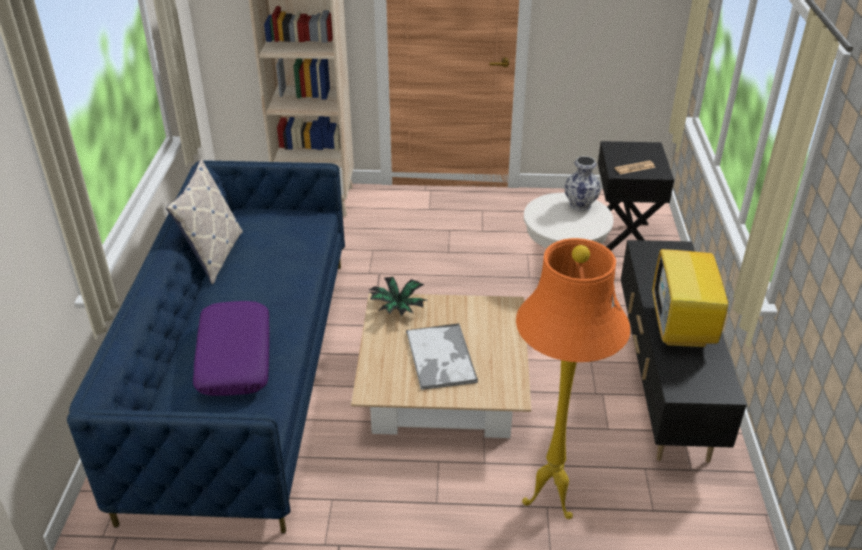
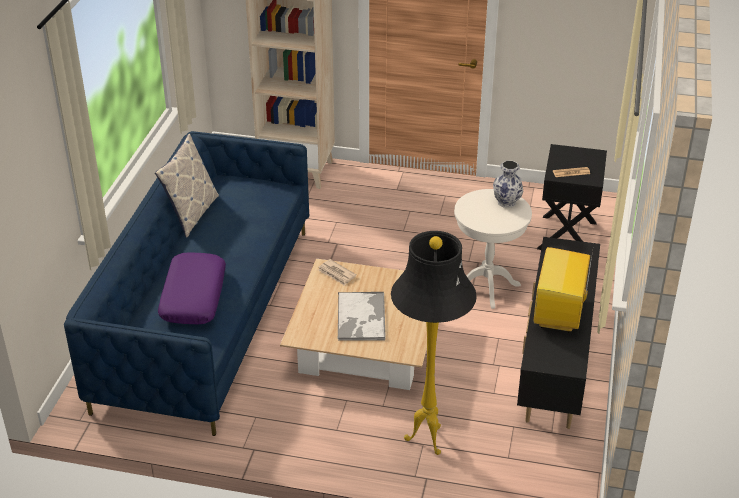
camera: 10 degrees right, 0 degrees up
potted plant [369,277,427,316] -> newspaper [318,259,356,286]
orange floor lamp [516,238,630,519] -> black floor lamp [391,231,477,455]

